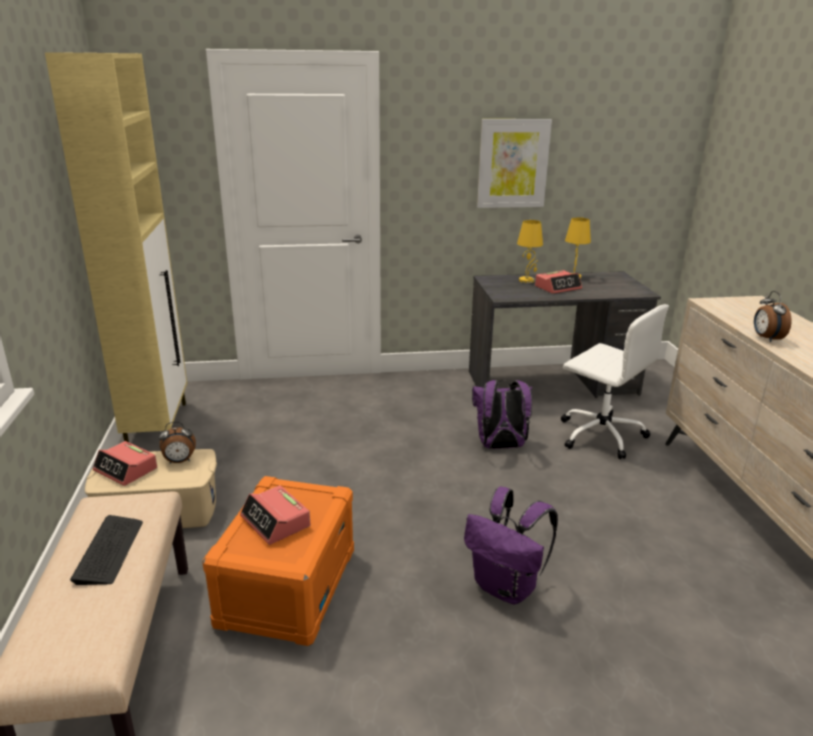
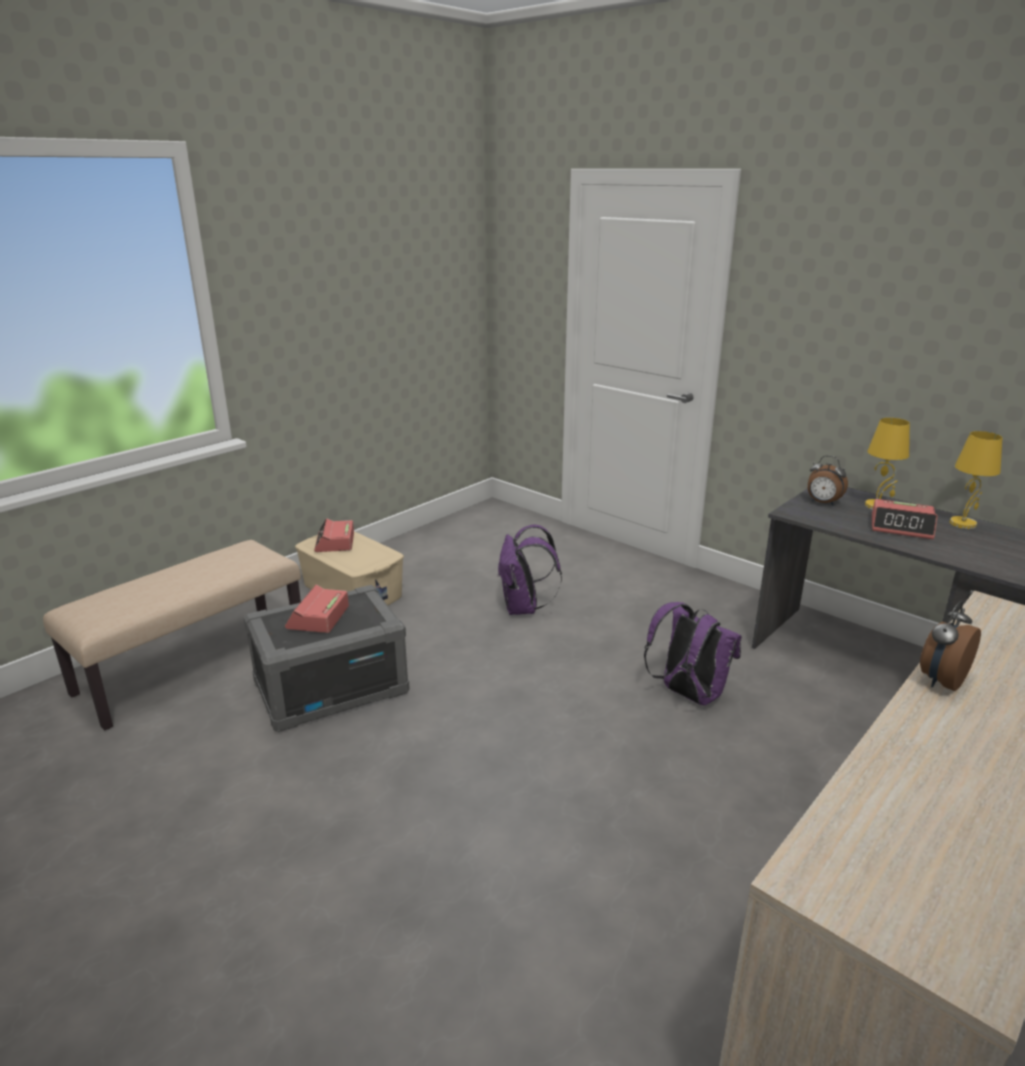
camera: 50 degrees right, 0 degrees up
beige cabinet [45,52,187,442] -> none
keyboard [70,515,143,585] -> none
alarm clock [159,422,196,463] -> alarm clock moved to [808,455,848,506]
orange storage box [202,476,354,646] -> grey storage box [244,585,410,732]
purple backpack [464,487,558,604] -> purple backpack moved to [497,525,562,615]
picture [477,119,552,208] -> none
white office chair [561,304,669,459] -> none

